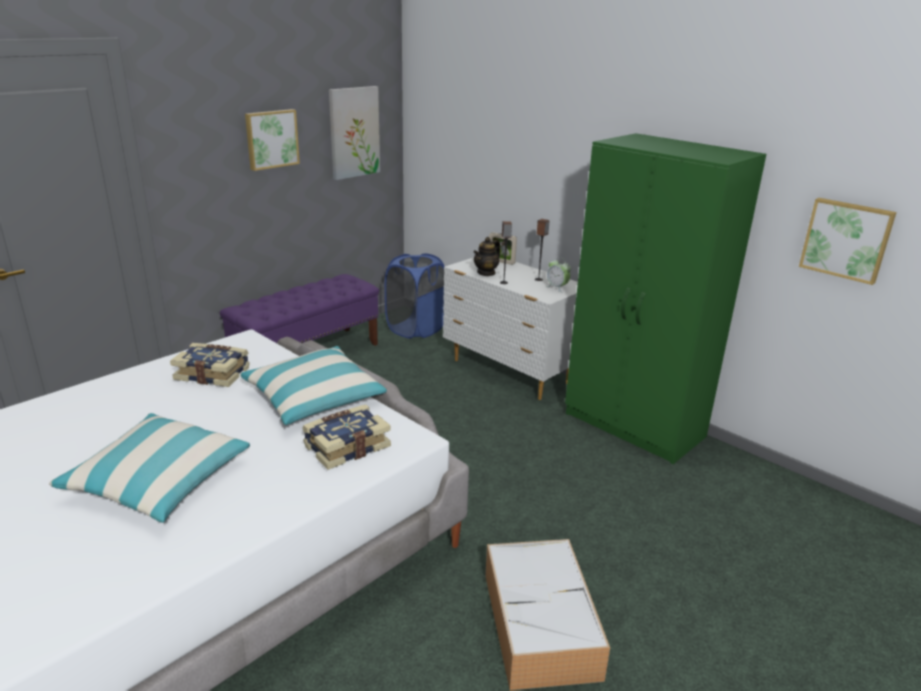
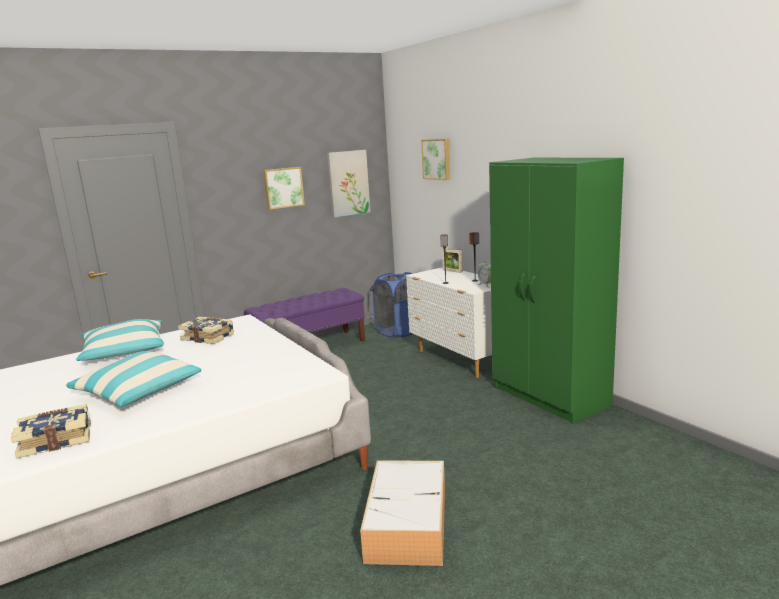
camera: 15 degrees right, 10 degrees down
pillow [240,346,387,425] -> pillow moved to [76,319,164,361]
book [302,404,391,470] -> book moved to [11,404,91,458]
teapot [473,237,500,276] -> none
picture [799,198,896,285] -> picture moved to [421,139,450,180]

